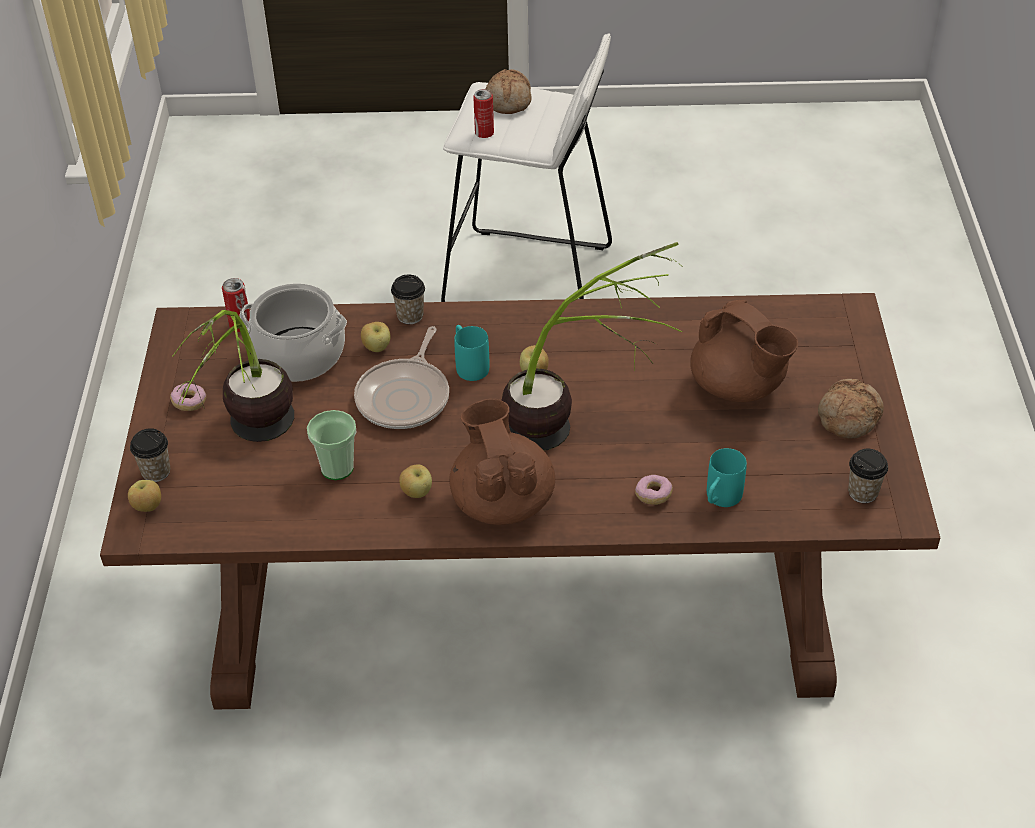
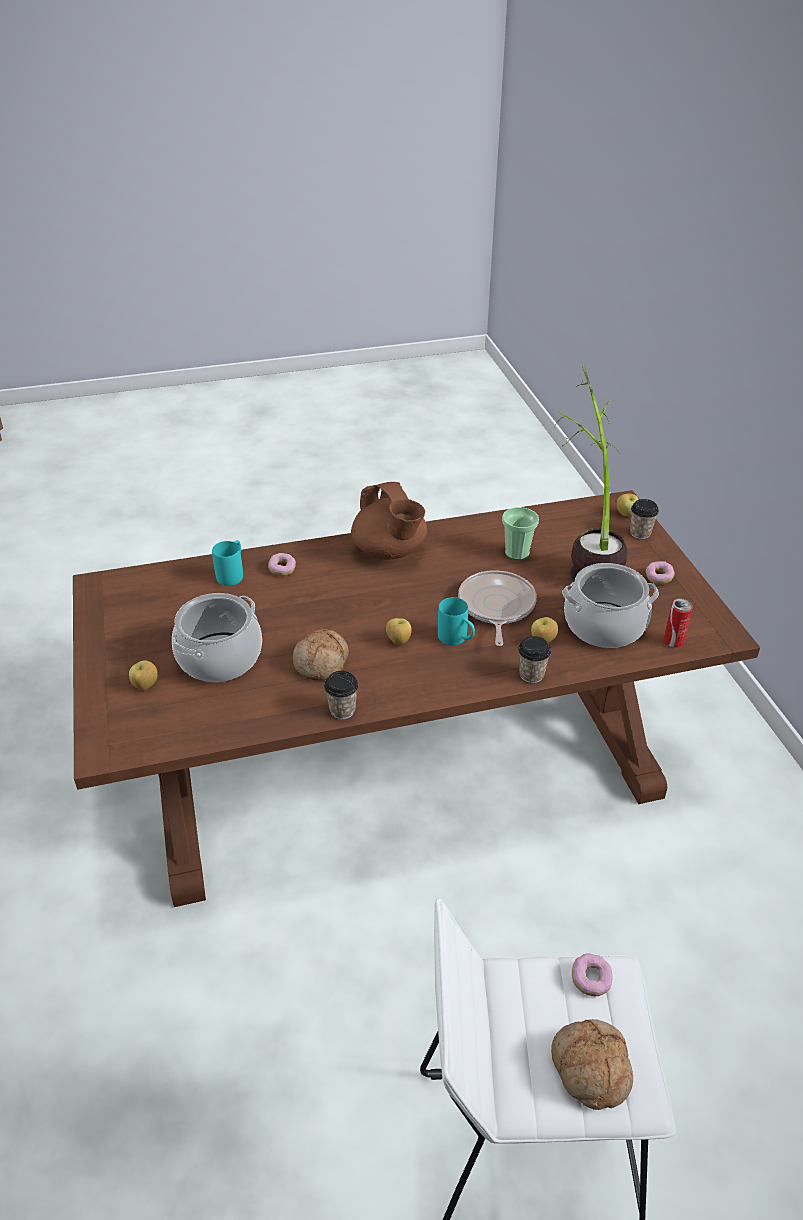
camera: 165 degrees right, 5 degrees down
apple [399,464,432,498] -> apple moved to [129,660,158,690]
can [473,89,494,138] -> donut [572,953,613,996]
potted plant [502,242,682,451] -> none
brown teapot [690,300,798,402] -> cooking pot [172,593,262,682]
bread [818,379,884,439] -> bread moved to [293,629,349,680]
cup [848,449,888,503] -> cup moved to [324,671,358,719]

